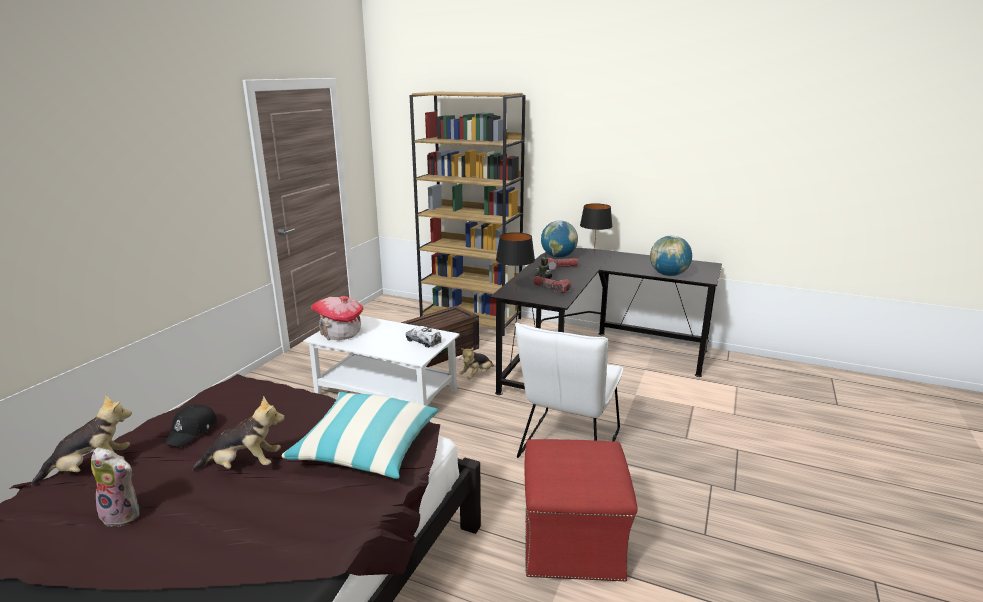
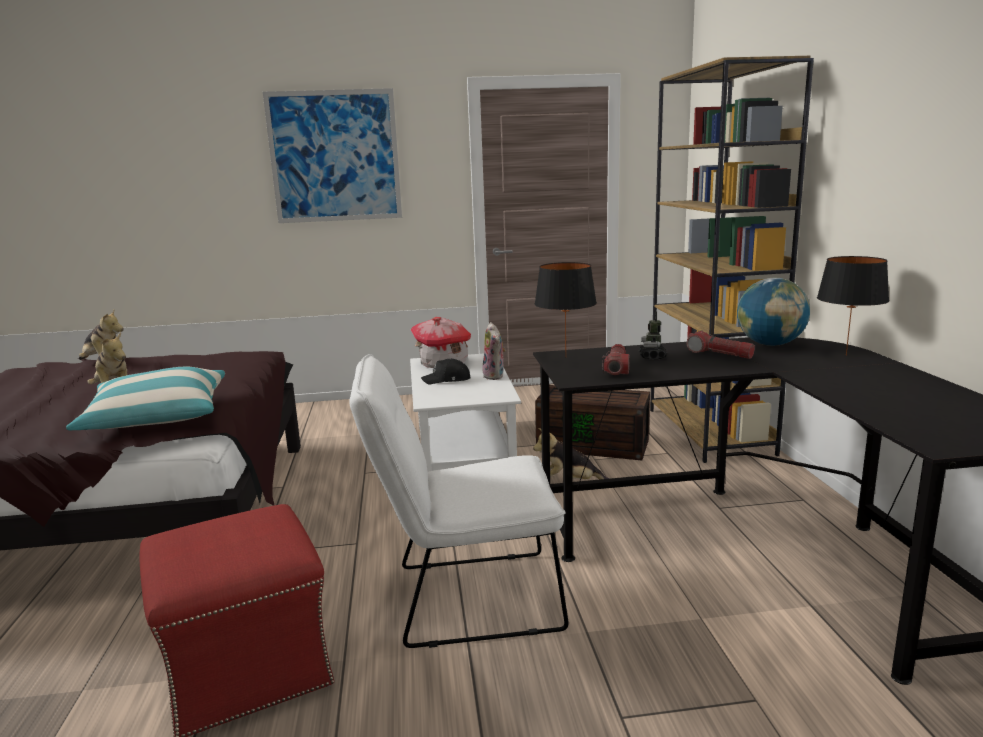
camera: 60 degrees right, 5 degrees down
plush toy [91,448,139,527] -> plush toy moved to [482,322,506,380]
black cap [163,404,217,447] -> black cap moved to [421,358,470,385]
toy truck [406,326,442,348] -> none
globe [650,236,692,276] -> none
none -> picture [263,88,402,223]

